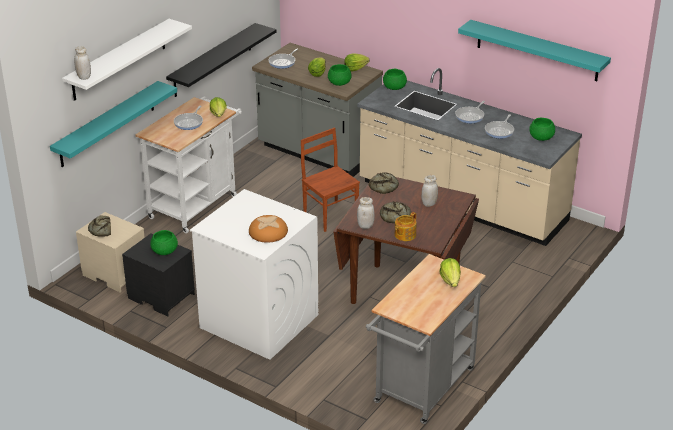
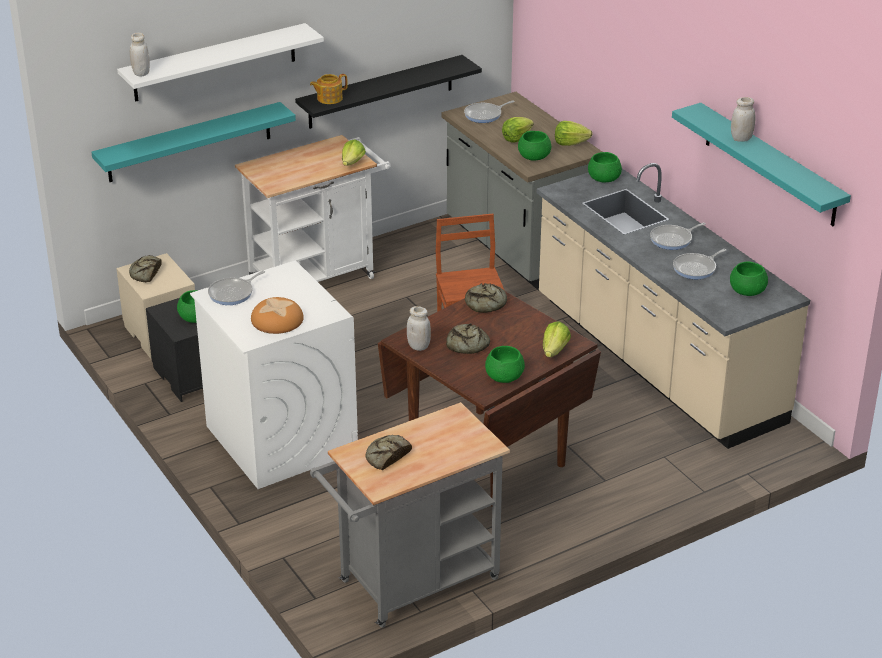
camera: 25 degrees right, 0 degrees up
frying pan [174,105,203,130] -> frying pan moved to [208,271,265,305]
teapot [395,212,416,241] -> teapot moved to [310,74,348,104]
white jar [421,175,438,207] -> white jar moved to [731,97,756,142]
lettuce [439,258,461,287] -> lettuce moved to [543,321,571,357]
none -> bread [365,435,412,470]
none -> green bowl [485,346,525,383]

